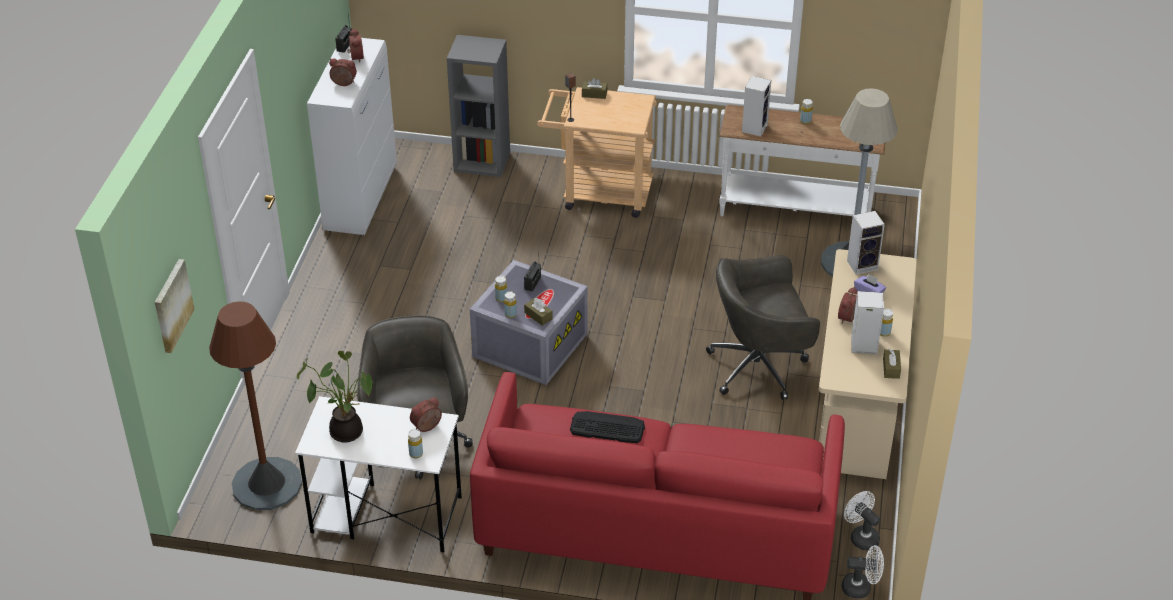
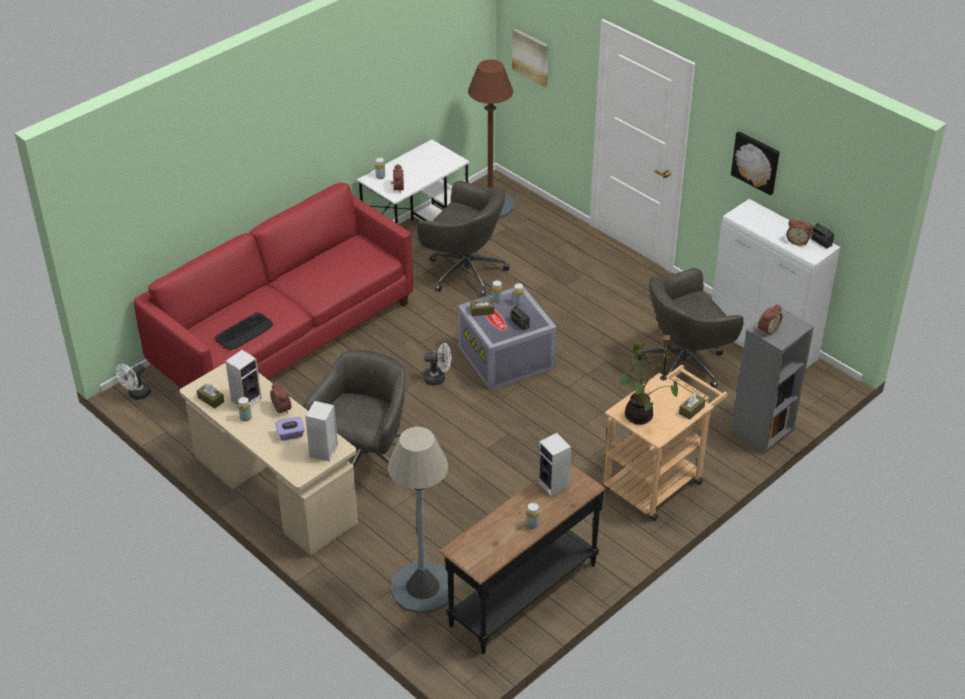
camera: 125 degrees right, 0 degrees up
potted plant [297,351,374,442] -> potted plant moved to [619,344,678,425]
alarm clock [329,58,357,86] -> alarm clock moved to [758,305,783,335]
keyboard [570,411,645,443] -> keyboard moved to [215,312,273,350]
white console table [719,105,885,216] -> black console table [439,463,607,654]
white fan [844,491,880,550] -> white fan moved to [423,343,452,385]
none -> grey office chair [638,268,744,388]
none -> picture [731,132,780,196]

